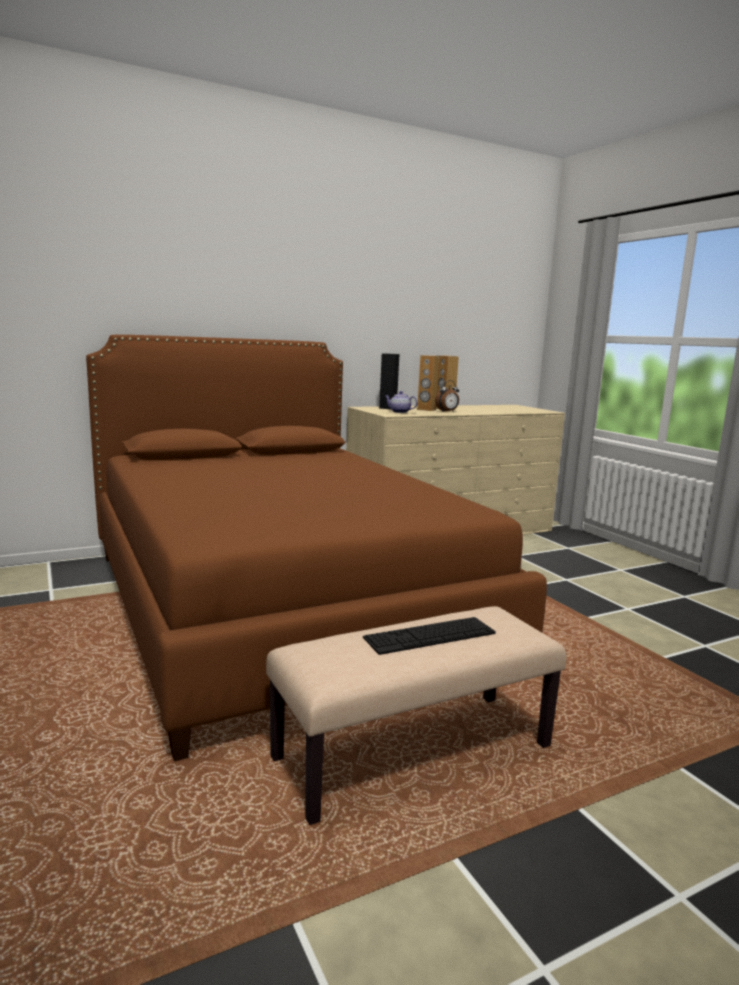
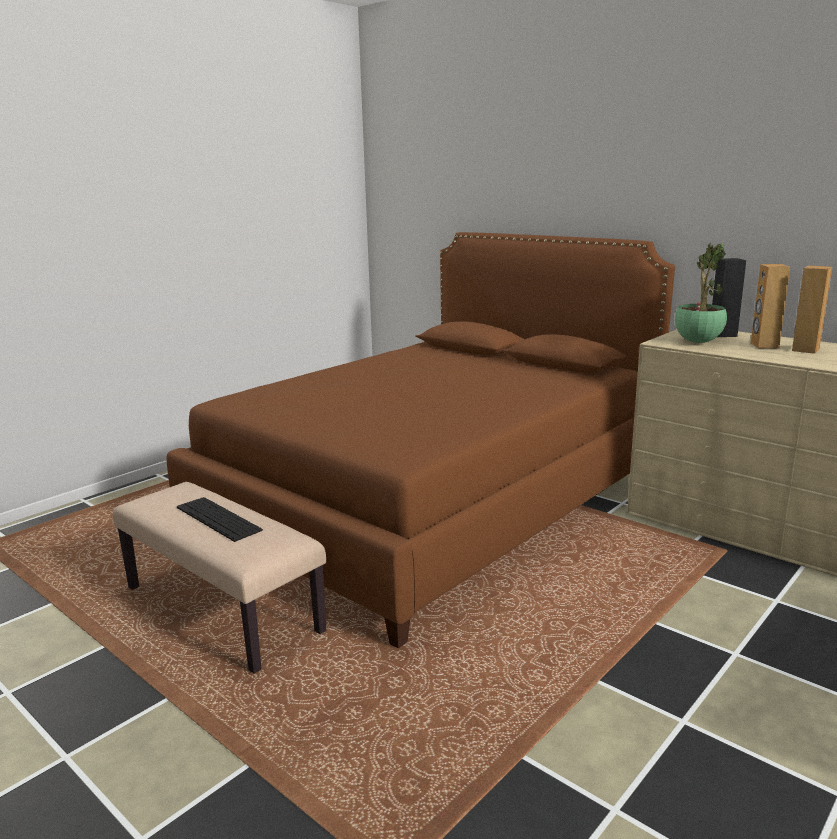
camera: 70 degrees right, 5 degrees up
teapot [385,391,417,413] -> potted plant [675,243,727,343]
alarm clock [435,380,459,412] -> none

